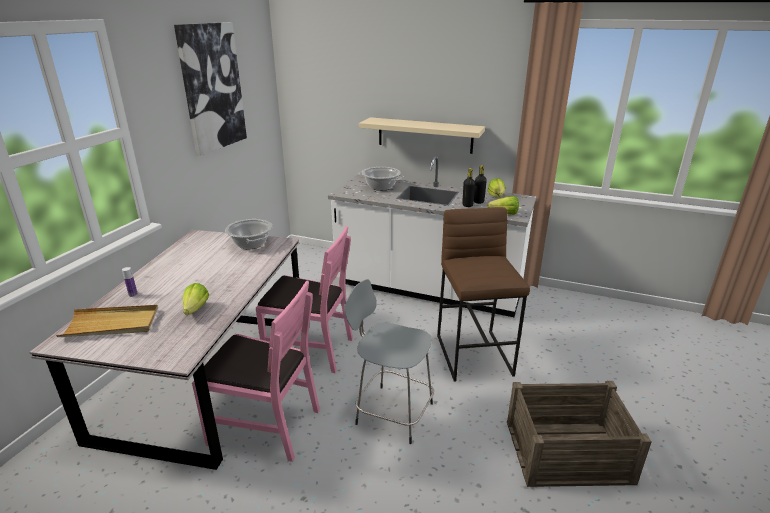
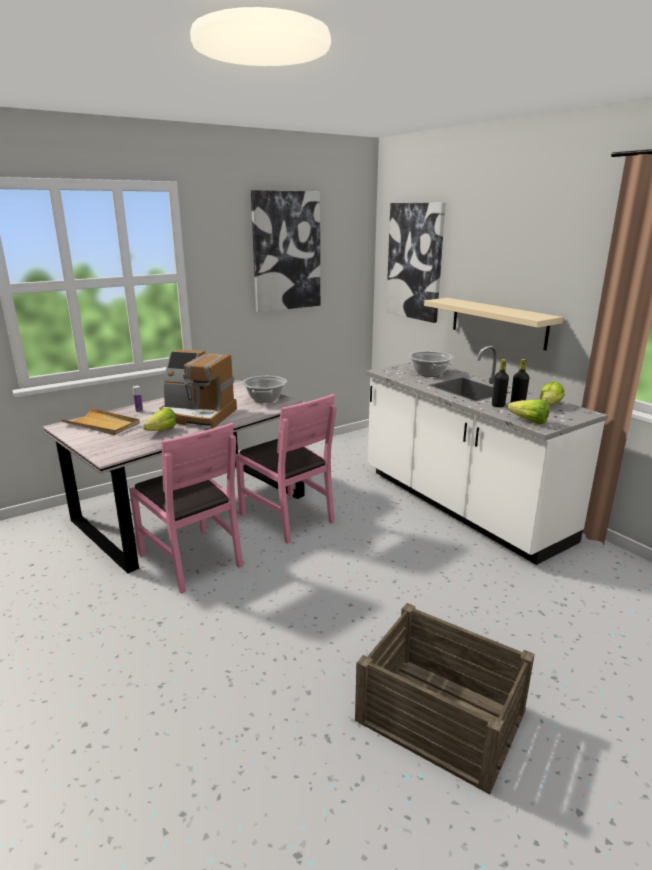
camera: 35 degrees right, 5 degrees down
grey stool [344,279,434,444] -> none
brown stool [437,207,530,382] -> none
none -> coffee machine [160,349,237,429]
none -> picture [386,203,446,323]

